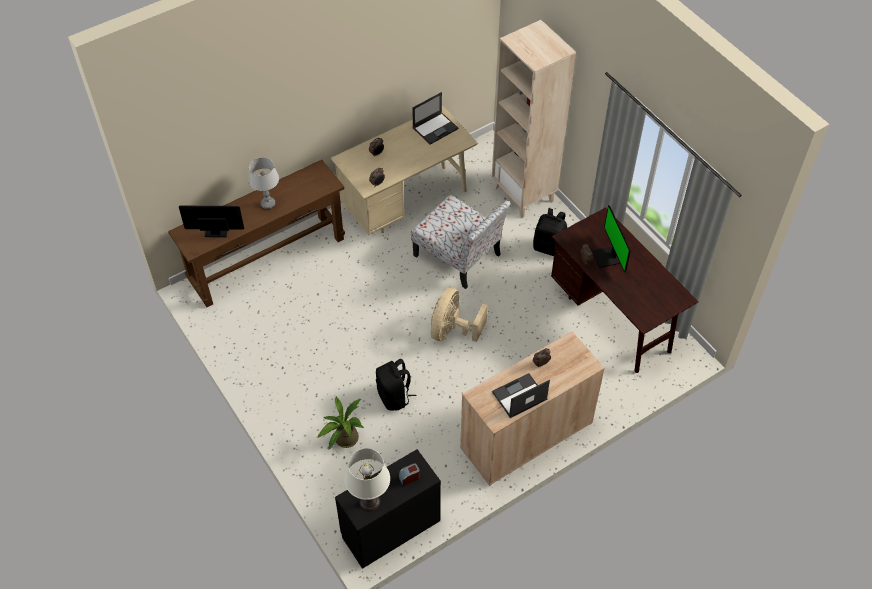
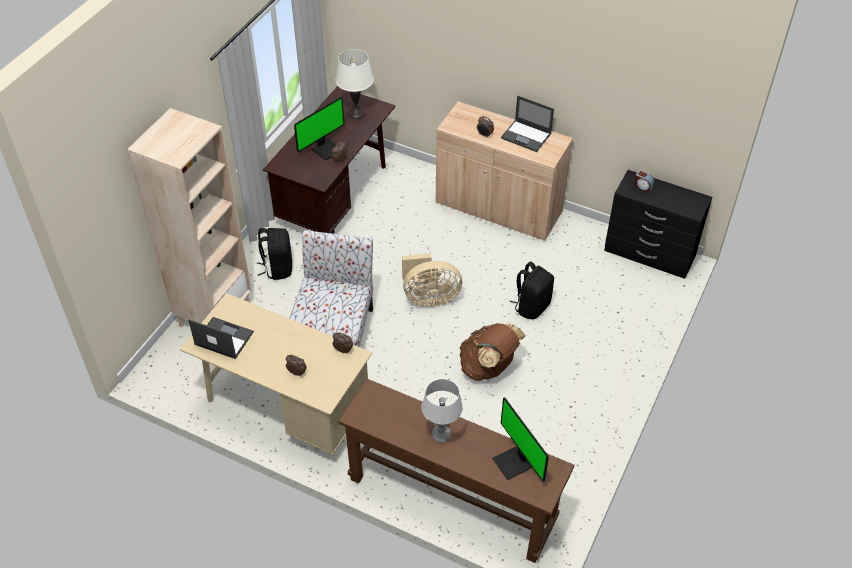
camera: 120 degrees left, 5 degrees down
potted plant [316,397,364,450] -> none
white table lamp [345,448,390,512] -> white table lamp moved to [335,49,374,119]
none -> brown backpack [459,323,525,381]

